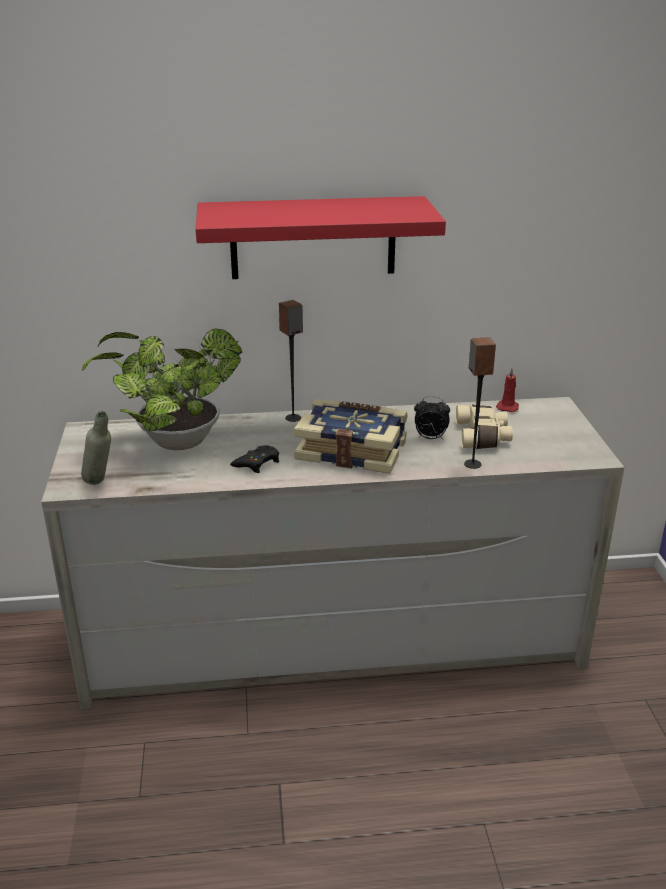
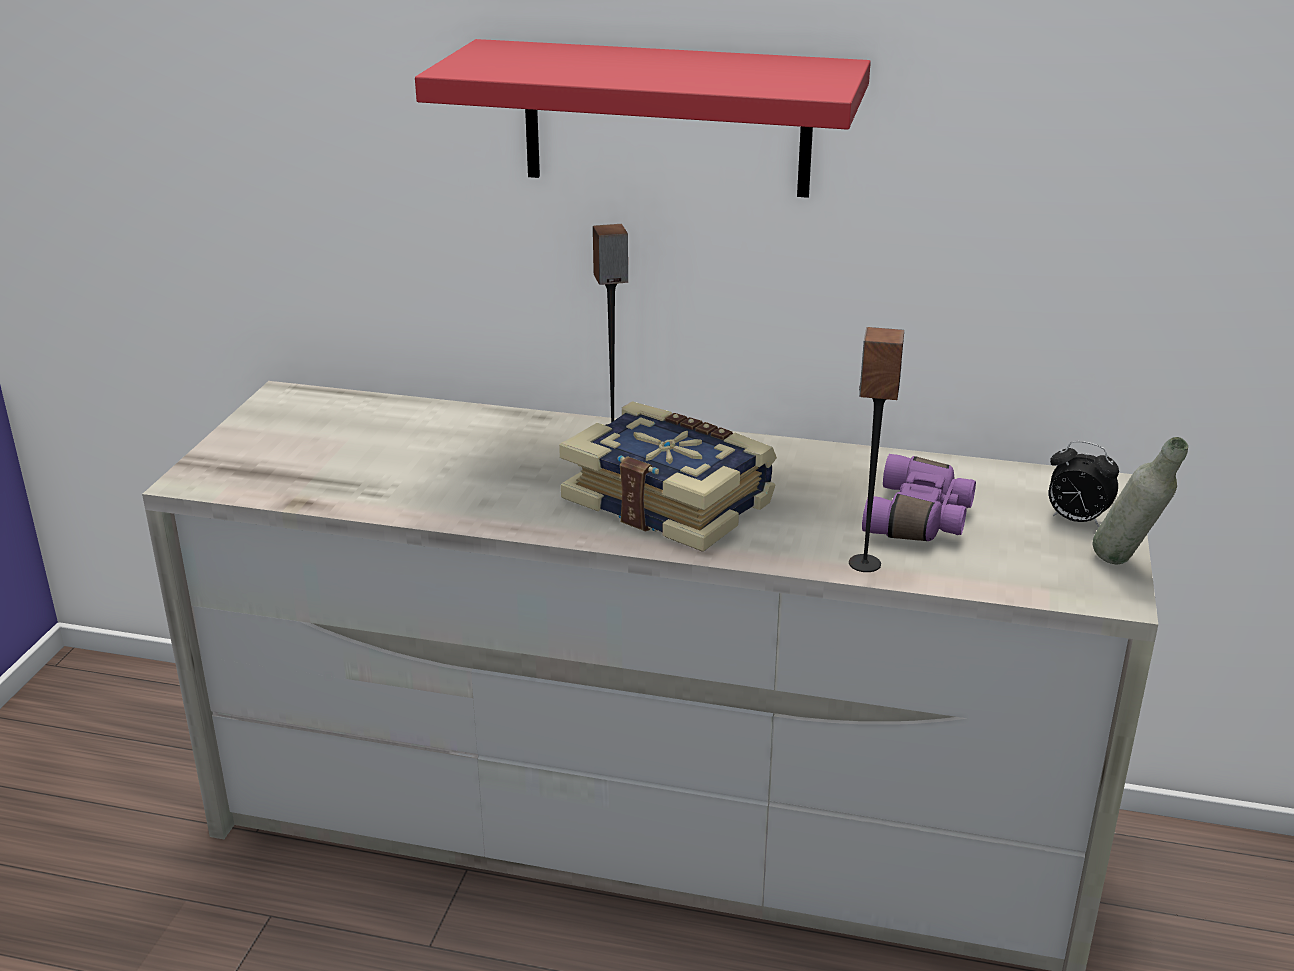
camera: 20 degrees right, 0 degrees up
grey bottle [81,411,111,485] -> grey bottle moved to [1093,437,1188,564]
potted plant [82,328,242,450] -> none
black game controller [230,445,279,473] -> none
alarm clock [414,396,450,440] -> alarm clock moved to [1049,441,1119,527]
beige binoculars [456,405,513,449] -> purple binoculars [862,454,976,541]
red candle [496,368,519,412] -> none

